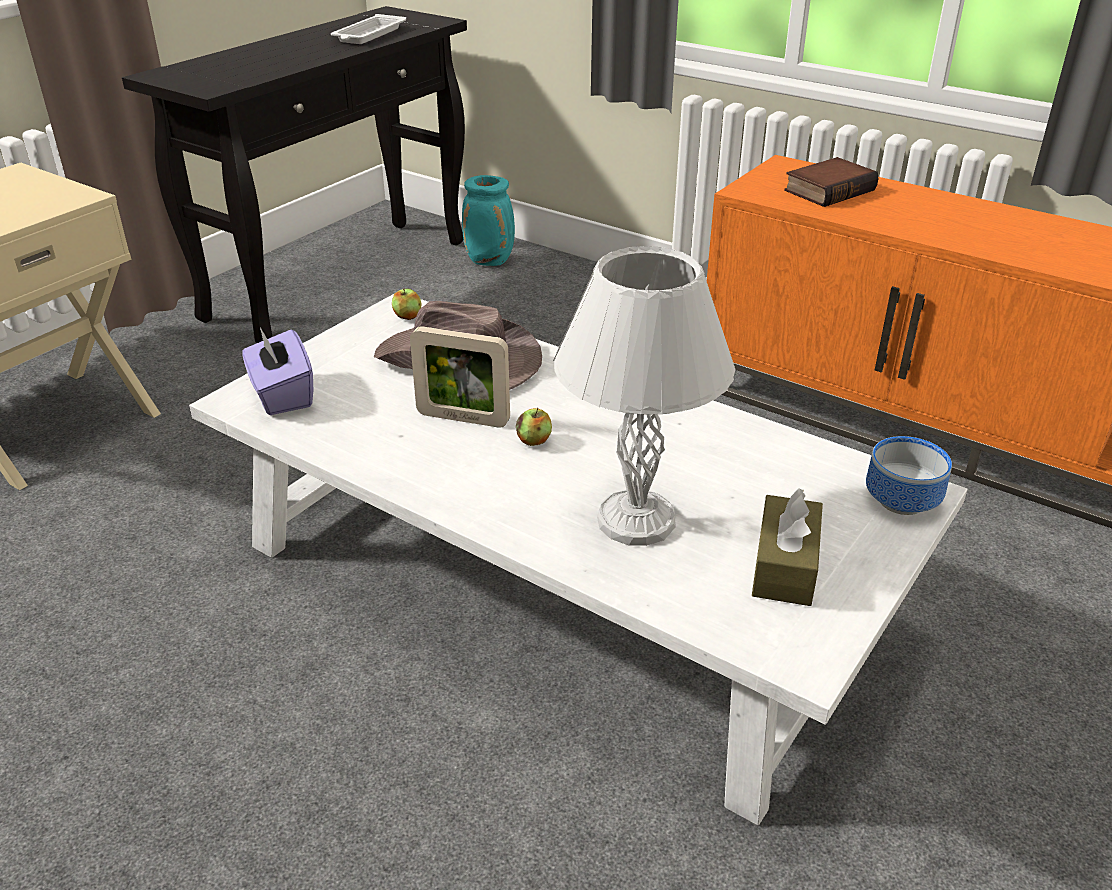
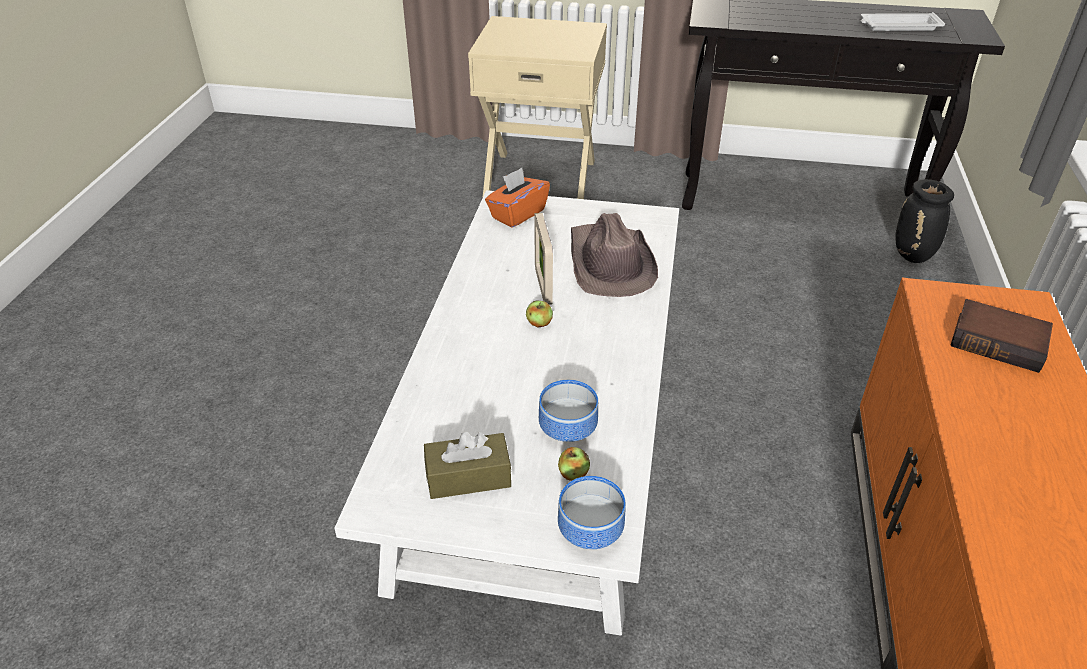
camera: 65 degrees right, 5 degrees up
purple tissue box [243,328,313,415] -> orange tissue box [485,168,550,227]
apple [392,289,421,320] -> apple moved to [558,447,590,481]
turquoise vase [462,175,515,266] -> black vase [895,179,954,263]
white table lamp [553,246,736,546] -> none
none -> bowl [539,380,598,442]

